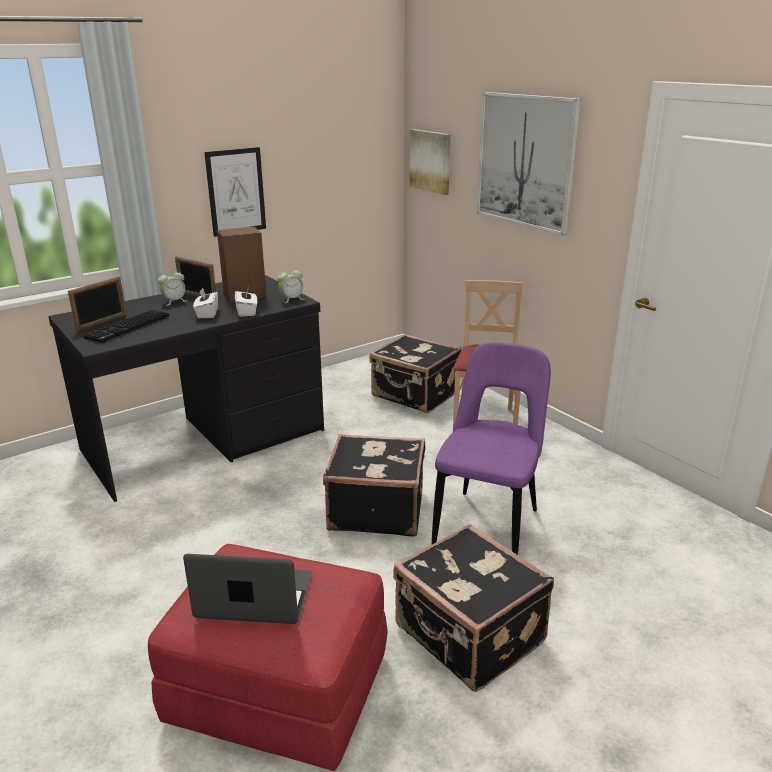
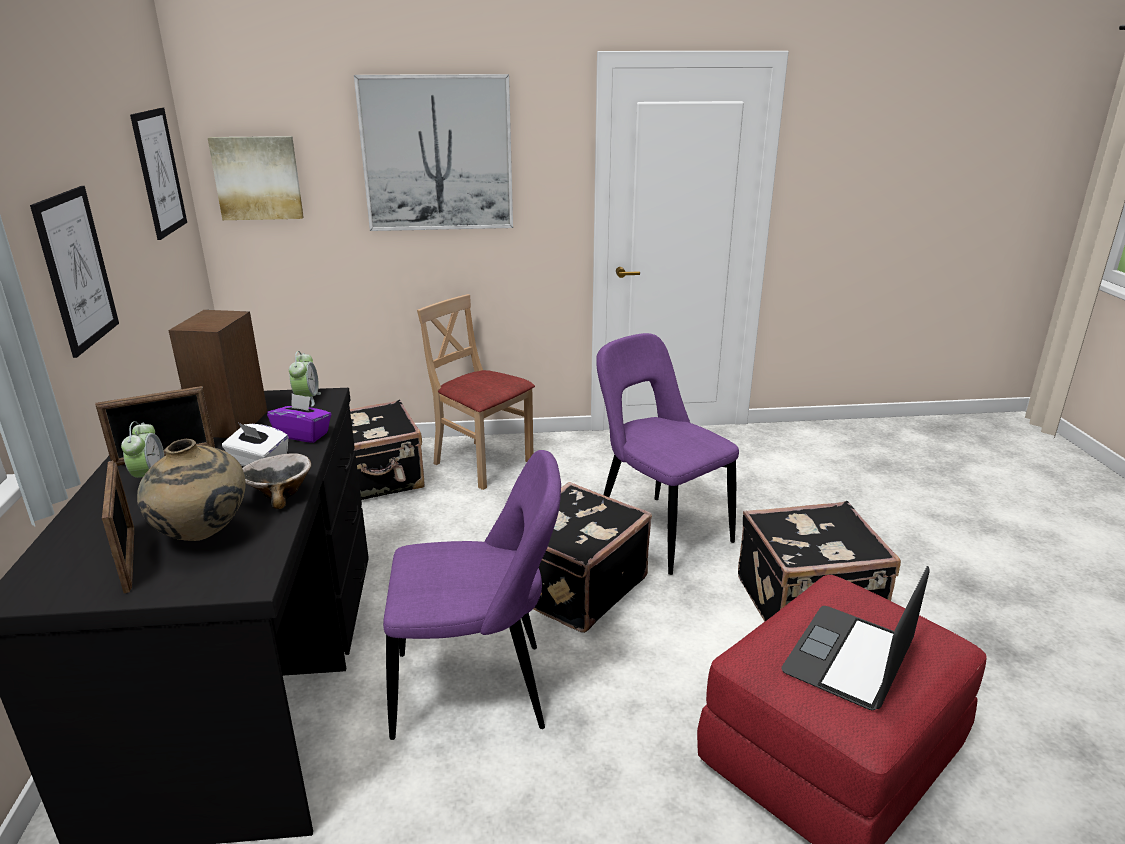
camera: 60 degrees left, 0 degrees up
keyboard [83,310,169,343] -> beige vase [137,439,246,541]
white tissue box [235,286,257,317] -> purple tissue box [267,394,332,443]
none -> picture [130,108,187,240]
none -> bowl [242,453,311,509]
none -> purple chair [383,450,561,740]

